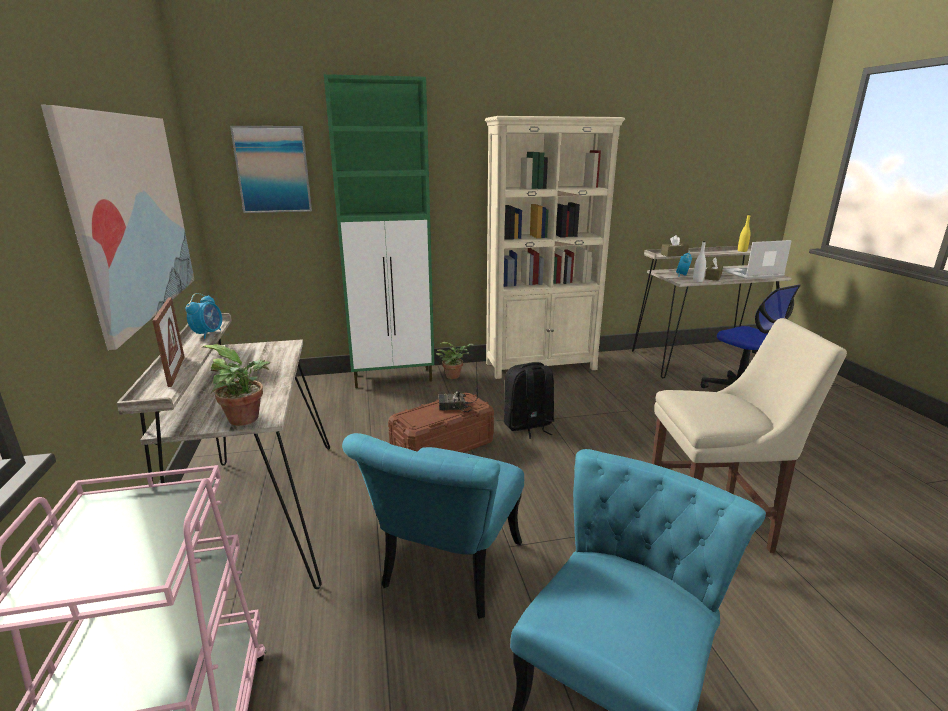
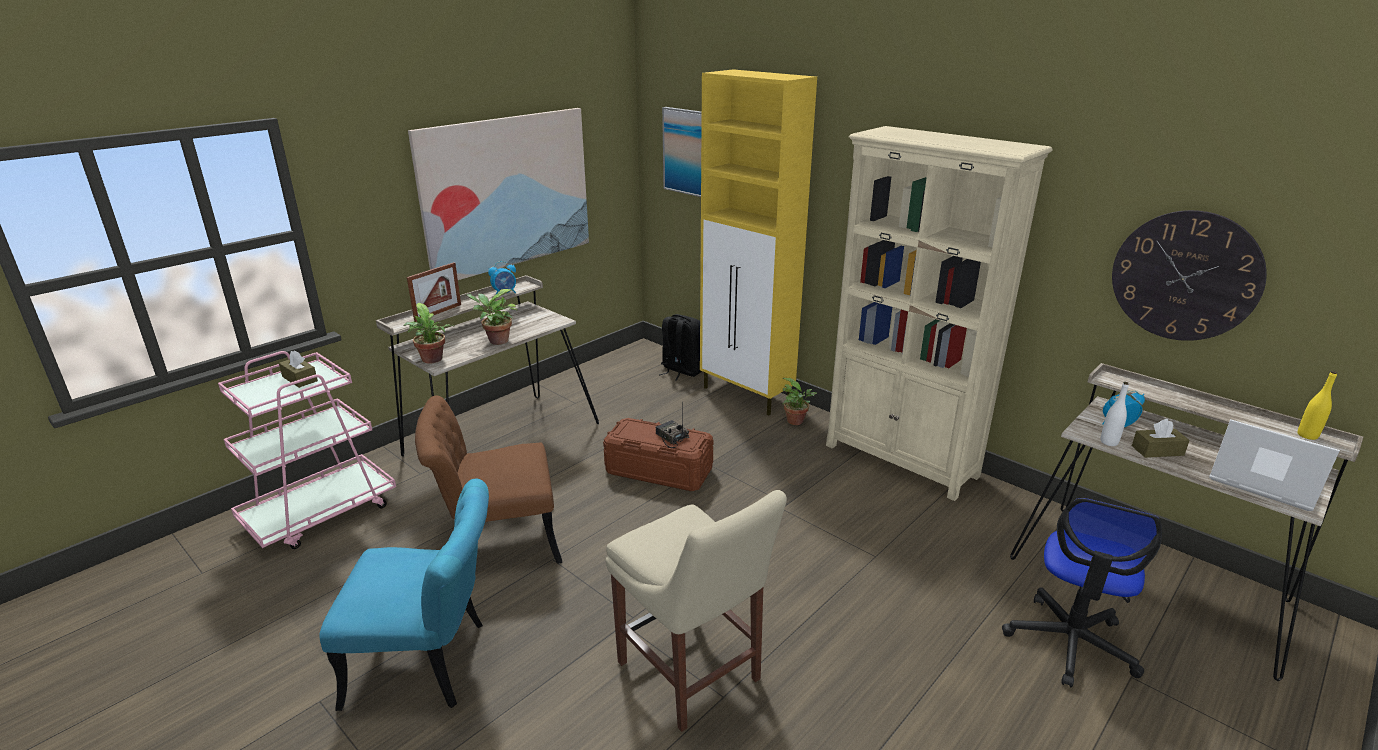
camera: 55 degrees right, 5 degrees up
green cabinet [324,74,435,388] -> yellow cabinet [700,69,817,415]
turquoise chair [342,433,524,619] -> brown chair [415,396,562,564]
black backpack [504,362,554,439] -> black backpack moved to [659,314,702,381]
brown tissue box [661,235,689,257] -> brown tissue box moved to [279,350,318,388]
none -> potted plant [467,289,518,345]
none -> wall clock [1112,210,1267,341]

